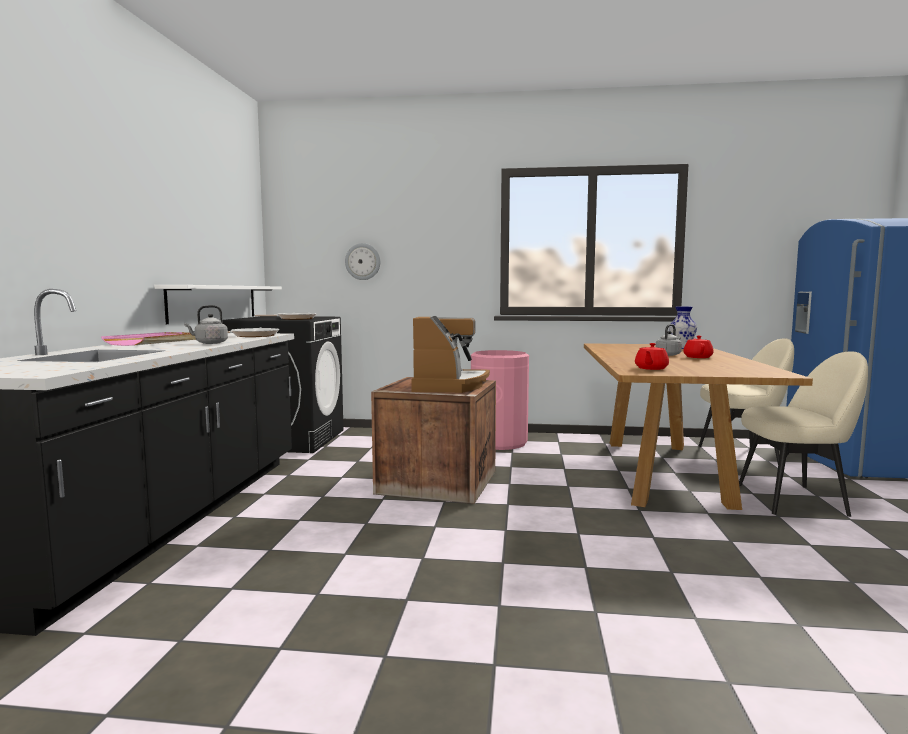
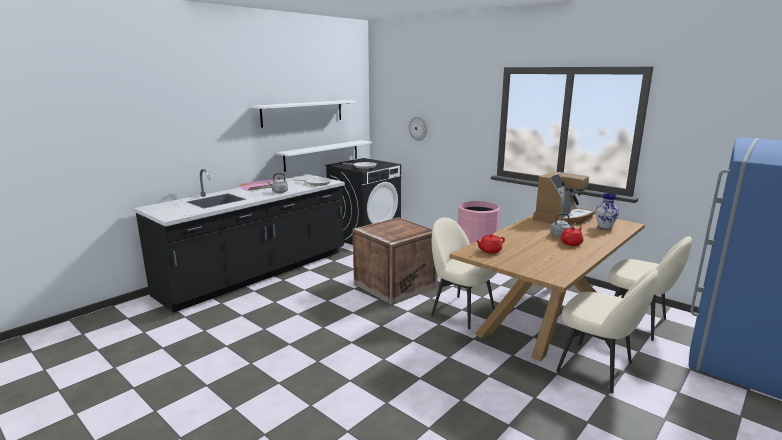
camera: 35 degrees right, 10 degrees up
coffee machine [411,316,490,393] -> coffee machine moved to [533,172,596,225]
none -> white shelf [252,100,357,128]
none -> beige chair [431,217,497,330]

